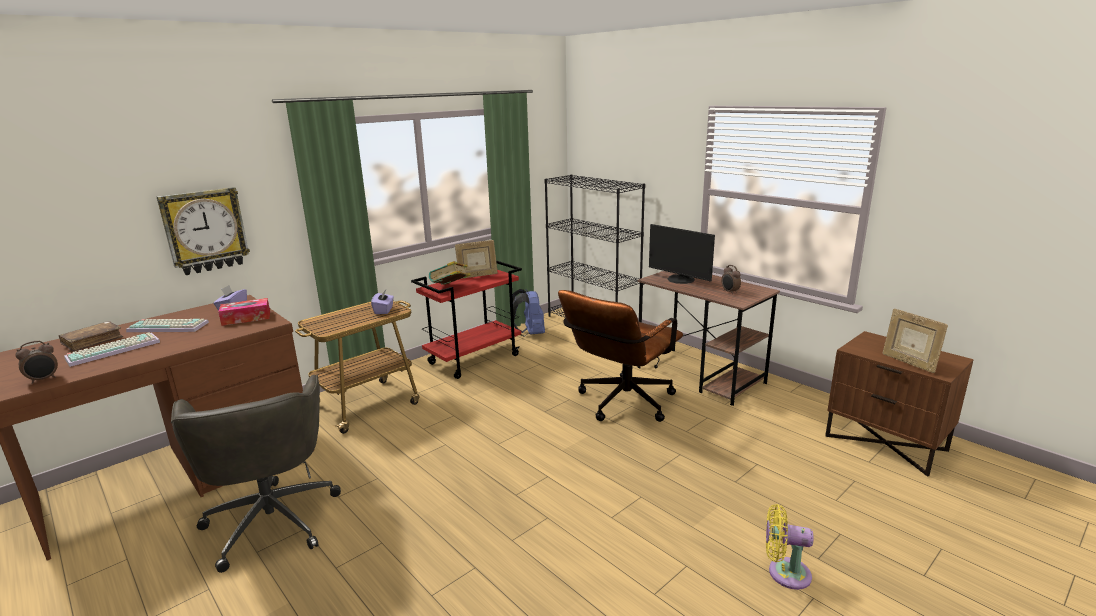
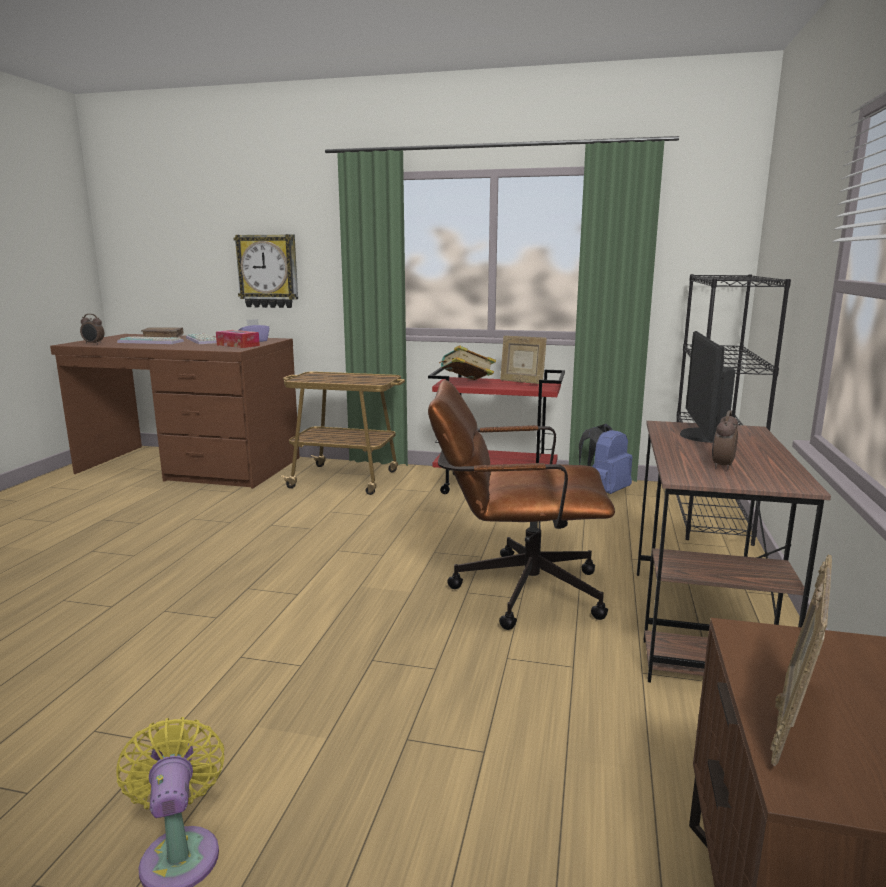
camera: 55 degrees right, 5 degrees down
grey office chair [171,375,341,573] -> none
purple tissue box [371,290,394,314] -> none

